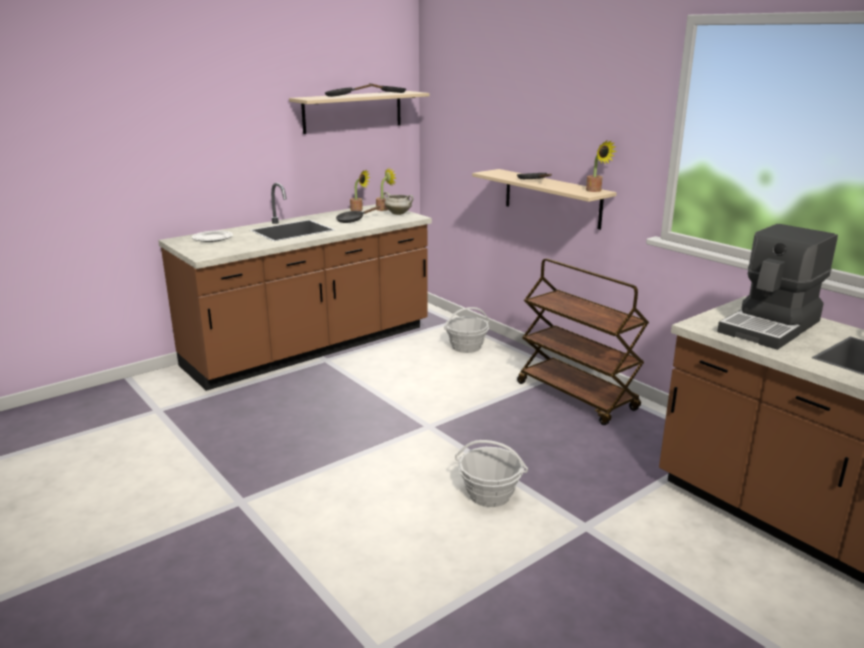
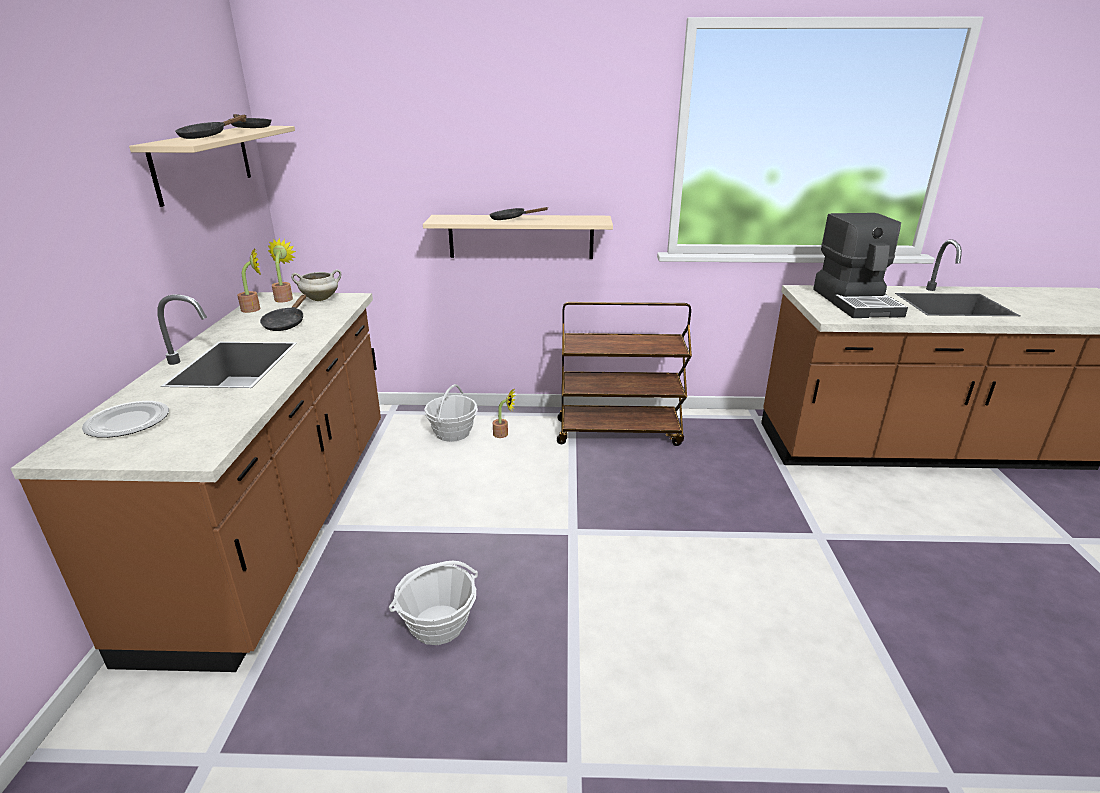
camera: 50 degrees left, 5 degrees up
basket [455,440,528,507] -> basket moved to [389,561,478,645]
potted plant [586,141,617,192] -> potted plant moved to [493,389,516,438]

